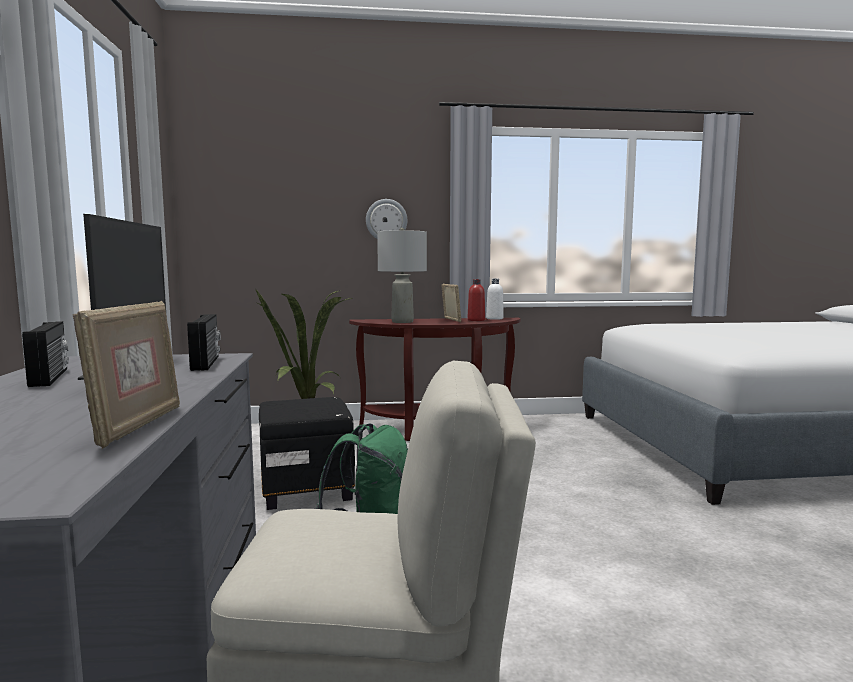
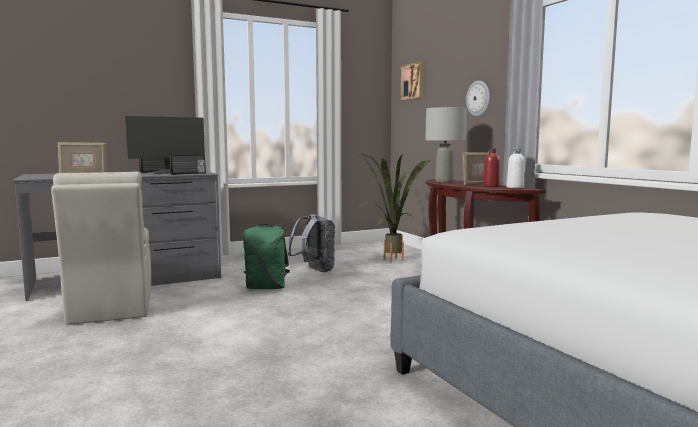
camera: 70 degrees right, 0 degrees up
black ottoman [259,397,355,510] -> grey backpack [288,214,335,272]
none -> picture [401,61,424,100]

